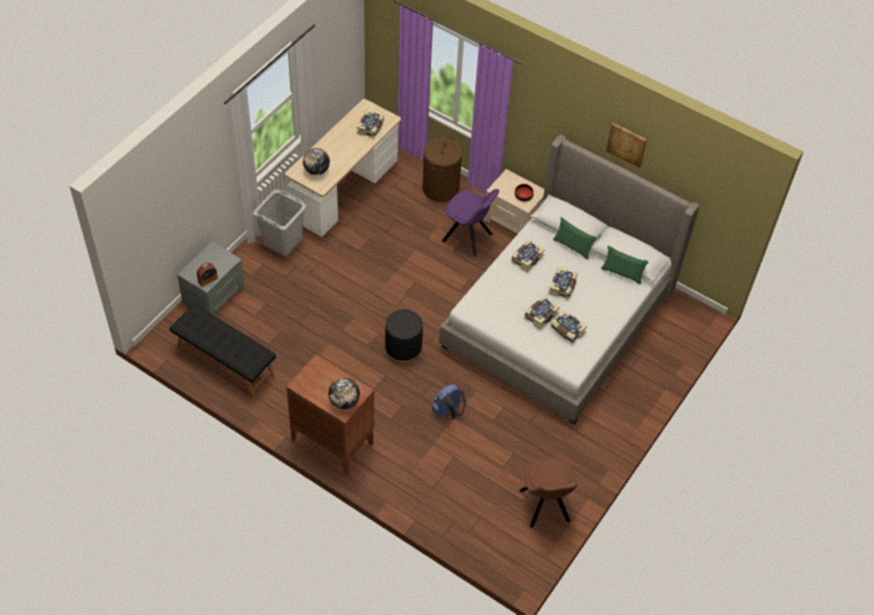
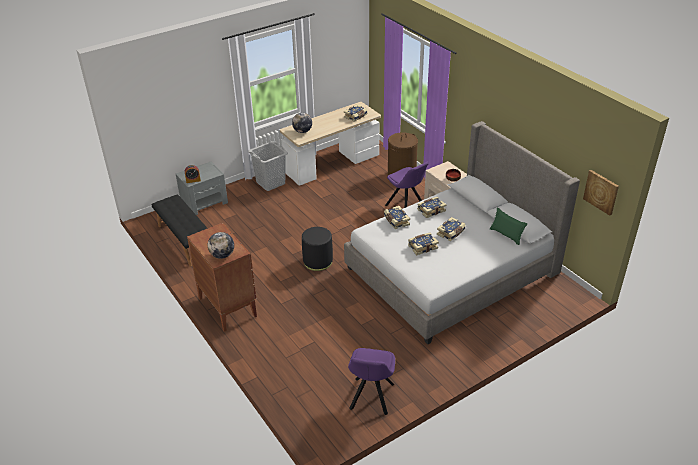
camera: 25 degrees right, 15 degrees down
blue backpack [432,384,465,421] -> none
brown chair [519,458,577,528] -> purple chair [348,348,395,415]
book [551,310,587,344] -> book moved to [384,206,410,229]
green pillow [553,217,597,259] -> none
picture [606,123,647,168] -> picture moved to [583,170,619,216]

